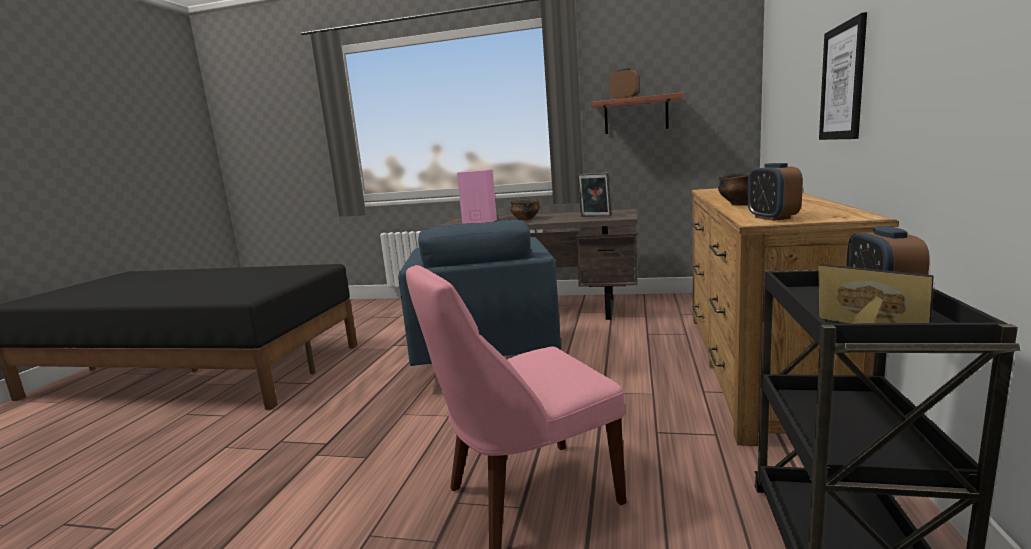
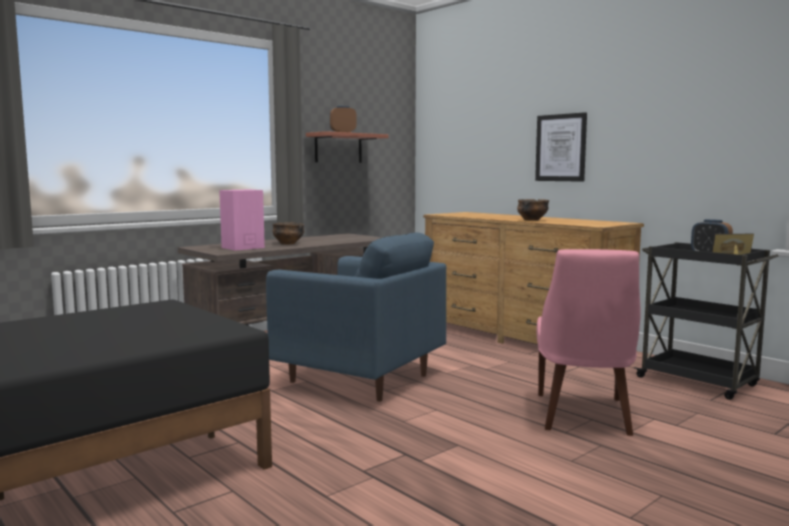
camera: 55 degrees left, 5 degrees down
picture frame [577,173,612,217] -> none
alarm clock [747,163,803,221] -> none

